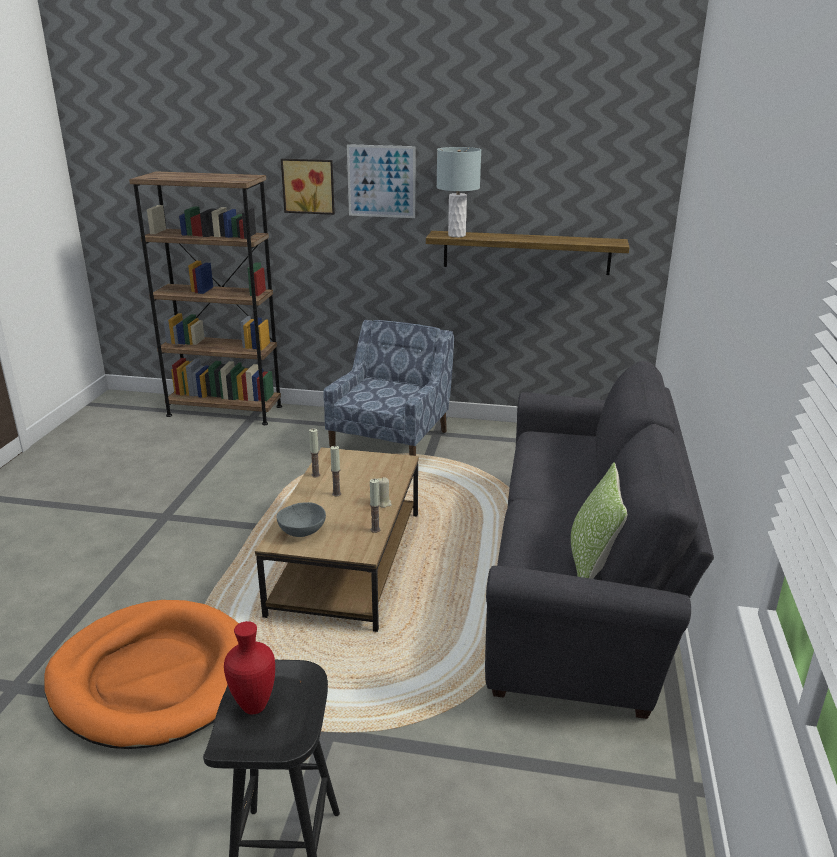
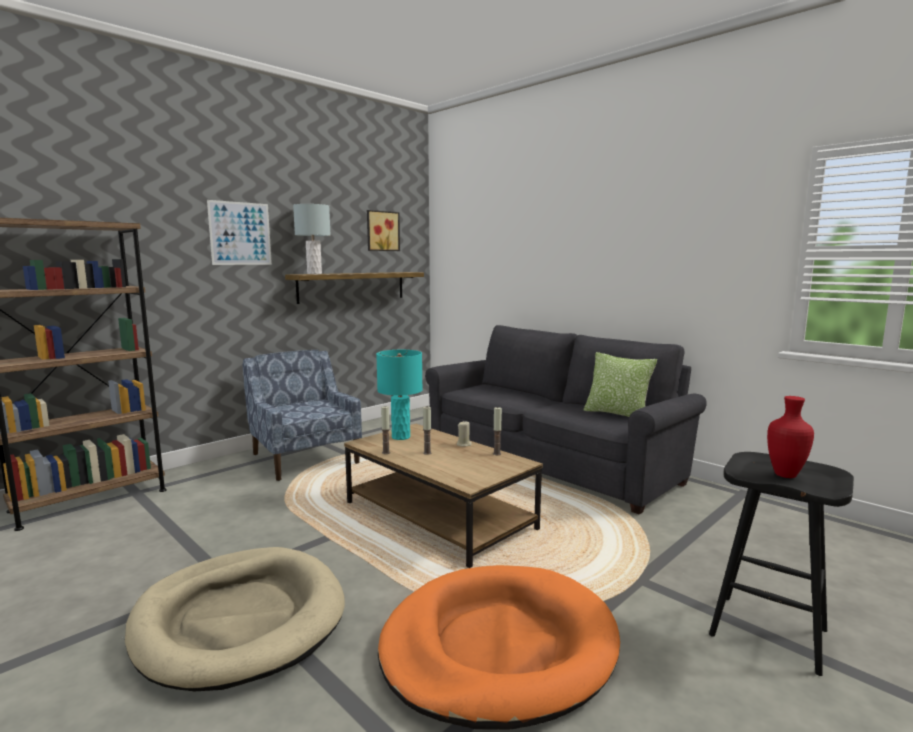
camera: 55 degrees left, 15 degrees down
grey bowl [277,502,326,537] -> none
picture [281,159,335,215] -> picture moved to [367,210,400,251]
none -> beige dog bed [125,547,345,691]
none -> turquoise table lamp [376,350,423,440]

